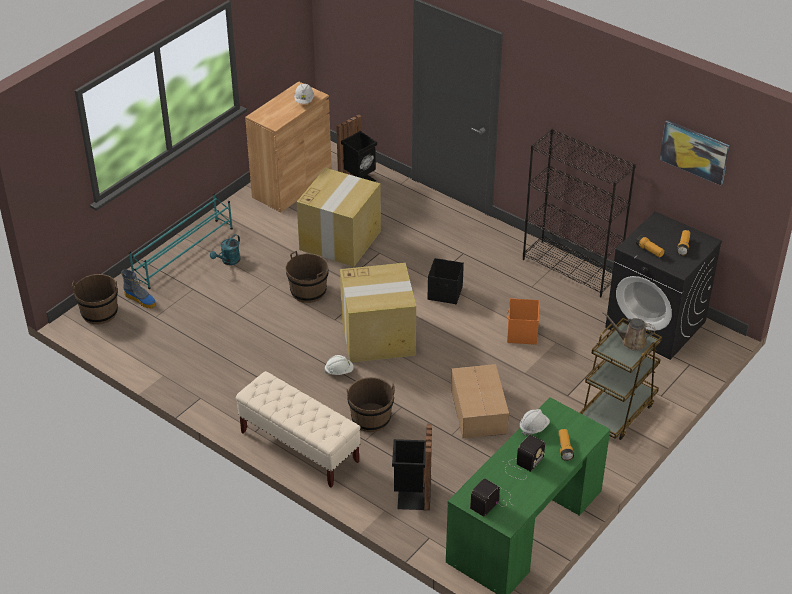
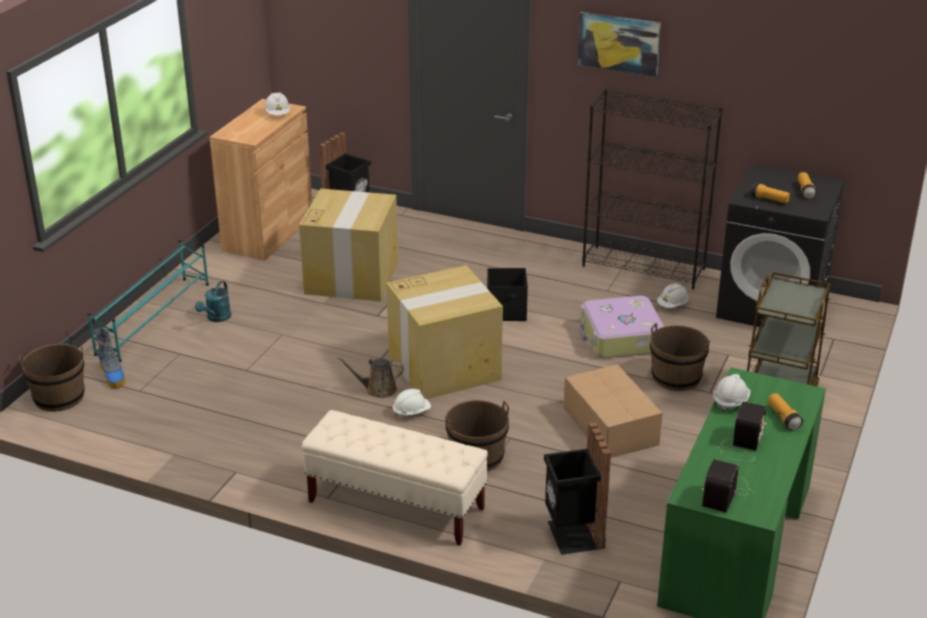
camera: 15 degrees left, 10 degrees down
boot [121,269,156,309] -> boot turned 45 degrees clockwise [94,328,125,389]
brown bucket [286,251,329,303] -> brown bucket moved to [650,323,710,391]
orange storage box [507,298,539,345] -> suitcase [580,296,664,358]
brown watering can [603,312,656,351] -> brown watering can moved to [337,357,404,398]
picture [660,120,730,185] -> picture moved to [578,12,661,77]
none -> white hard hat [657,283,689,308]

